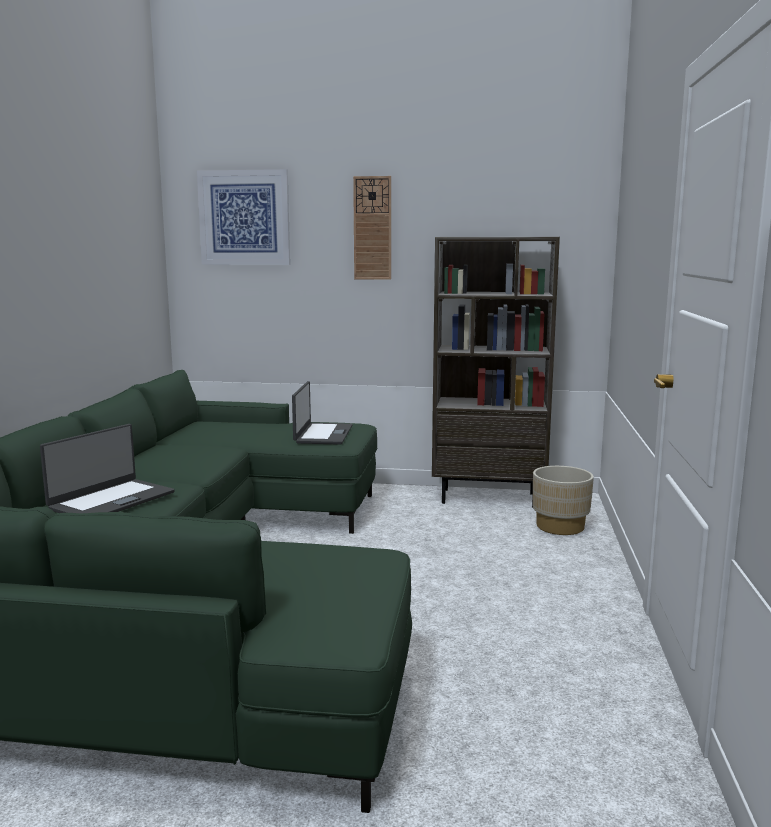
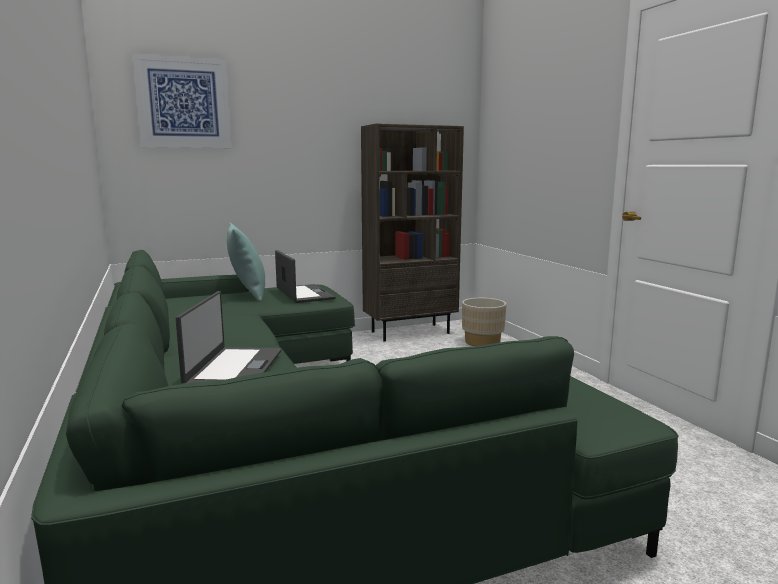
camera: 30 degrees left, 0 degrees up
wall clock [353,176,391,280] -> none
none -> turquoise pillow [227,223,265,302]

